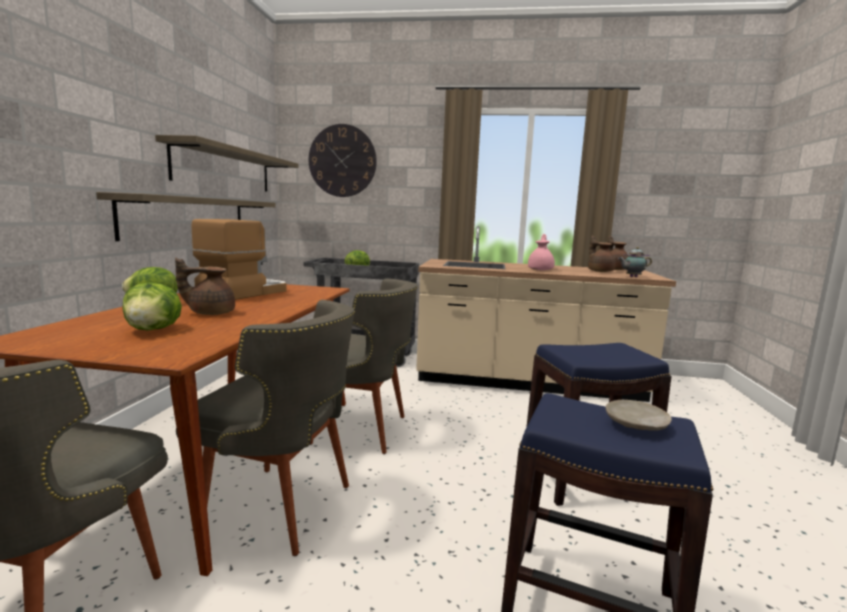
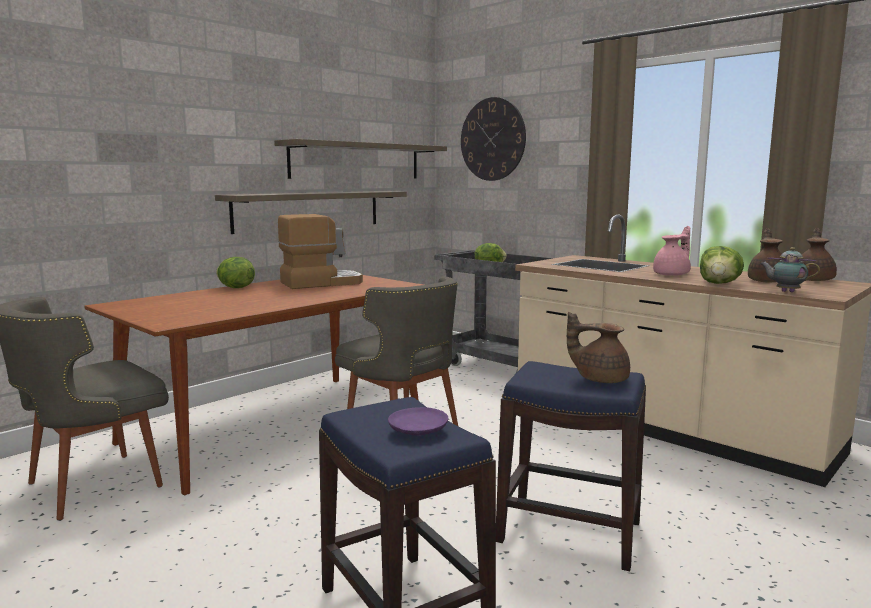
camera: 35 degrees right, 0 degrees up
lettuce [123,282,182,331] -> lettuce moved to [700,246,744,284]
brown teapot [175,258,235,315] -> brown teapot moved to [567,312,630,383]
grey chair [176,300,355,556] -> none
beige plate [606,400,672,431] -> purple plate [388,407,448,436]

